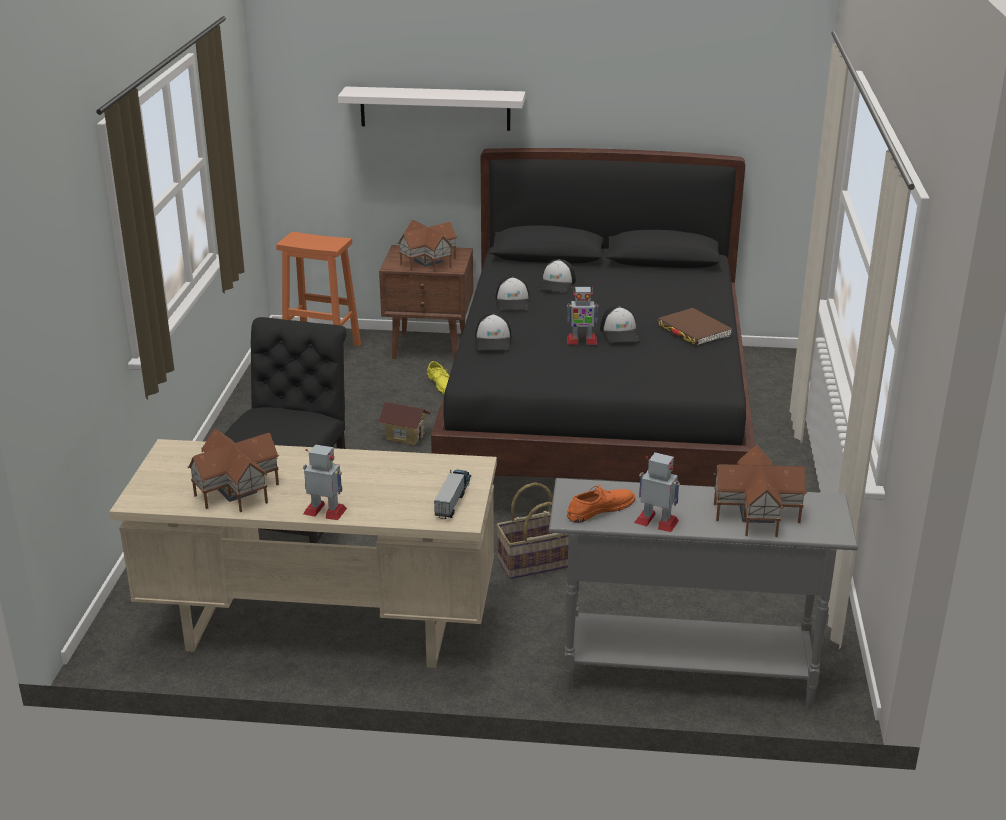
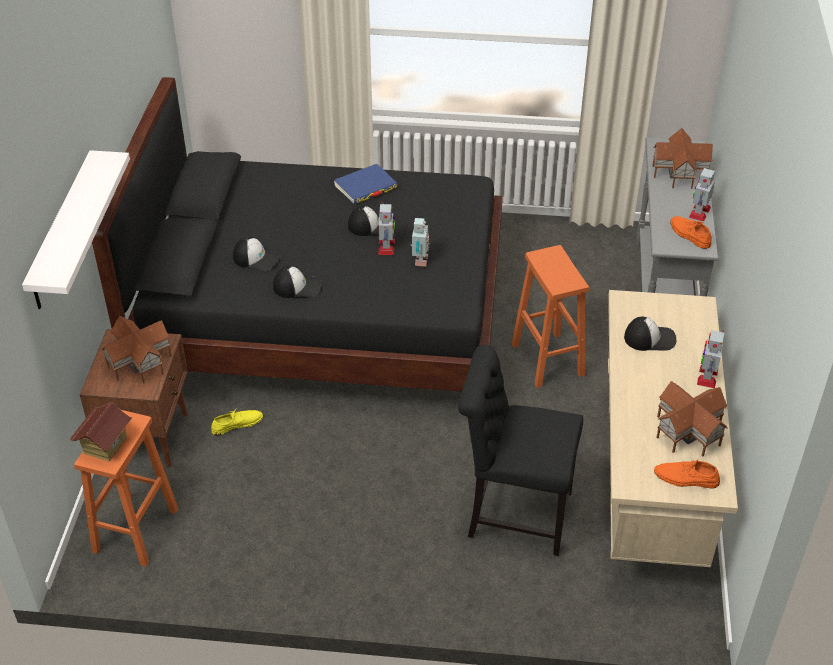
camera: 90 degrees left, 15 degrees up
toy house [378,402,432,445] -> toy house moved to [69,402,133,461]
toy truck [434,469,471,519] -> none
cap [475,313,512,350] -> cap moved to [624,317,676,351]
basket [496,483,569,579] -> orange stool [512,245,589,388]
brown book [657,308,732,346] -> blue book [334,164,398,204]
none -> toy robot [410,218,430,267]
none -> orange shoe [654,460,720,488]

